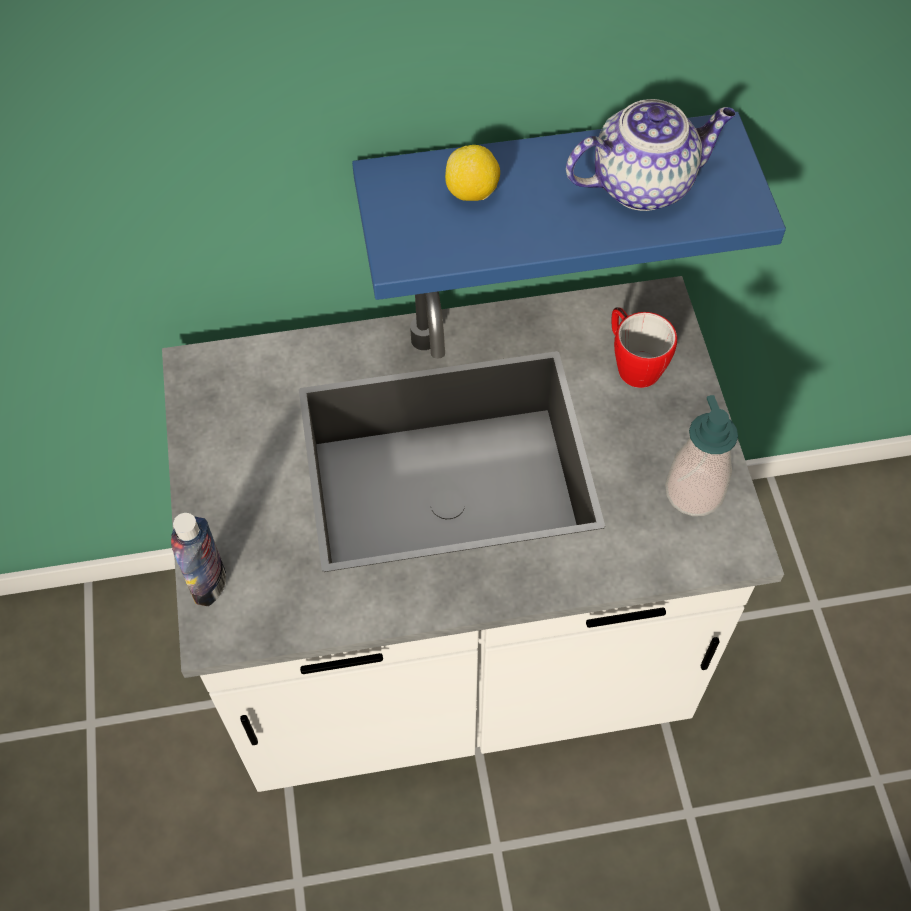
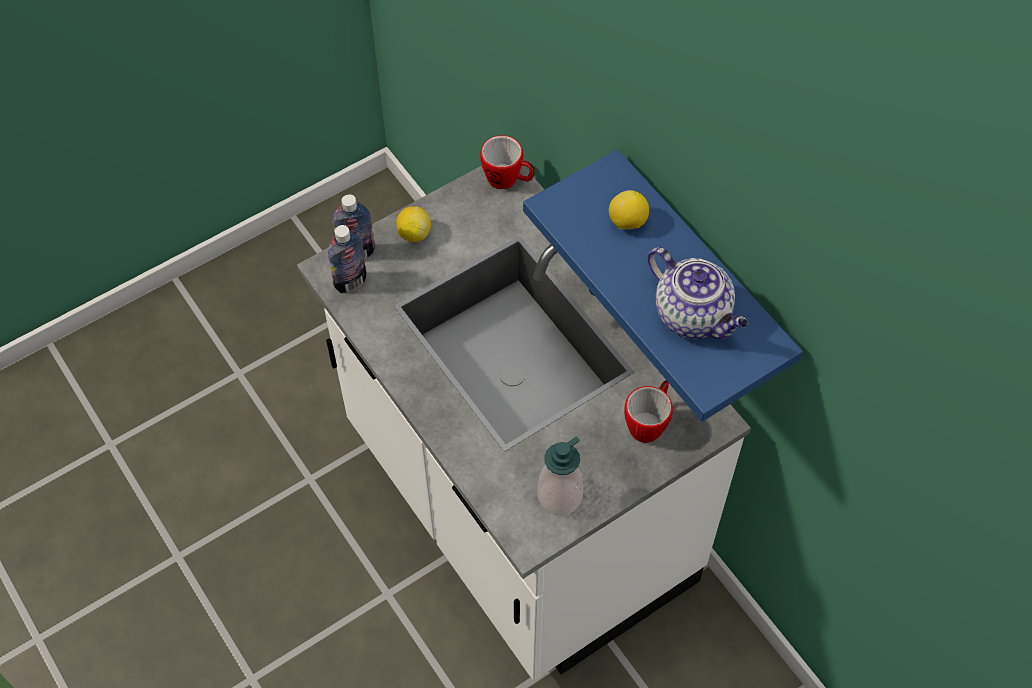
camera: 65 degrees right, 0 degrees up
none -> bottle [328,225,366,293]
none -> lemon [396,206,431,242]
none -> mug [480,135,534,189]

